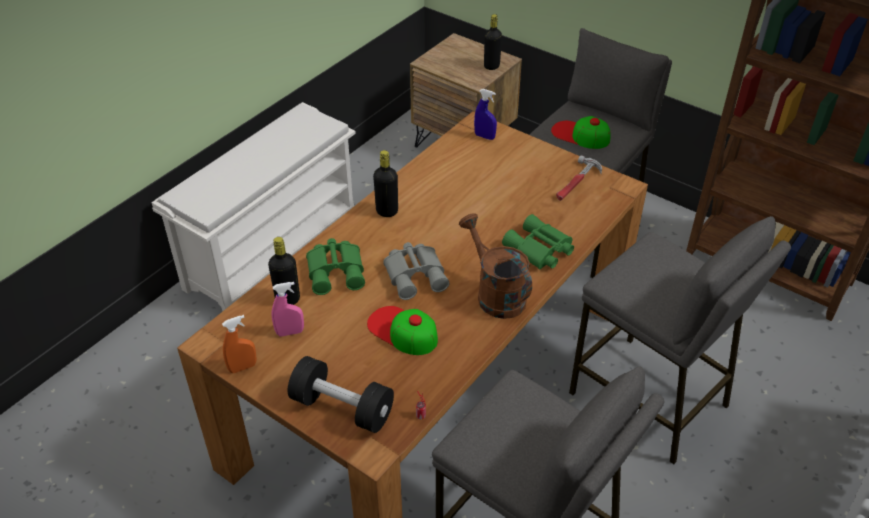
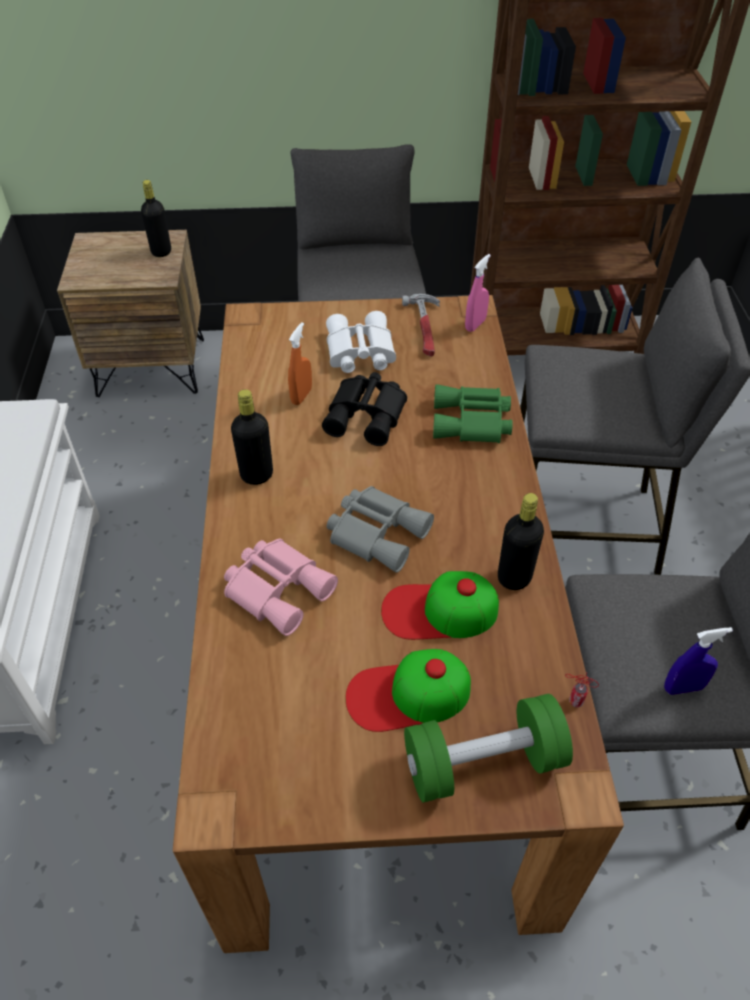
camera: 40 degrees left, 5 degrees up
orange spray bottle [222,315,257,373] -> orange spray bottle moved to [288,322,312,405]
black bottle [268,237,300,305] -> black bottle moved to [498,493,544,590]
pink spray bottle [272,282,304,336] -> pink spray bottle moved to [465,254,491,332]
black dumbbell [288,356,394,433] -> green dumbbell [404,694,573,803]
green binoculars [306,238,365,295] -> pink binoculars [224,539,338,636]
brown watering can [459,214,532,319] -> none
blue spray bottle [474,89,497,140] -> blue spray bottle moved to [664,627,733,695]
cap [551,116,611,149] -> cap moved to [345,649,471,732]
none -> black binoculars [322,372,407,446]
none -> white binoculars [326,311,396,373]

